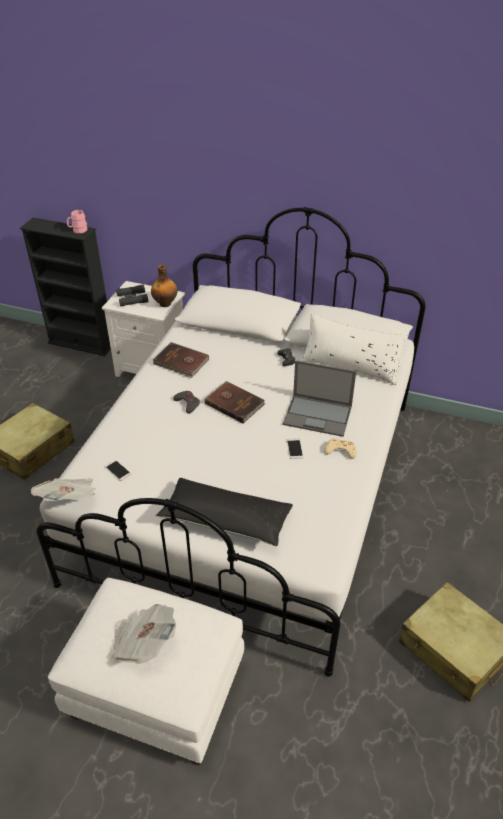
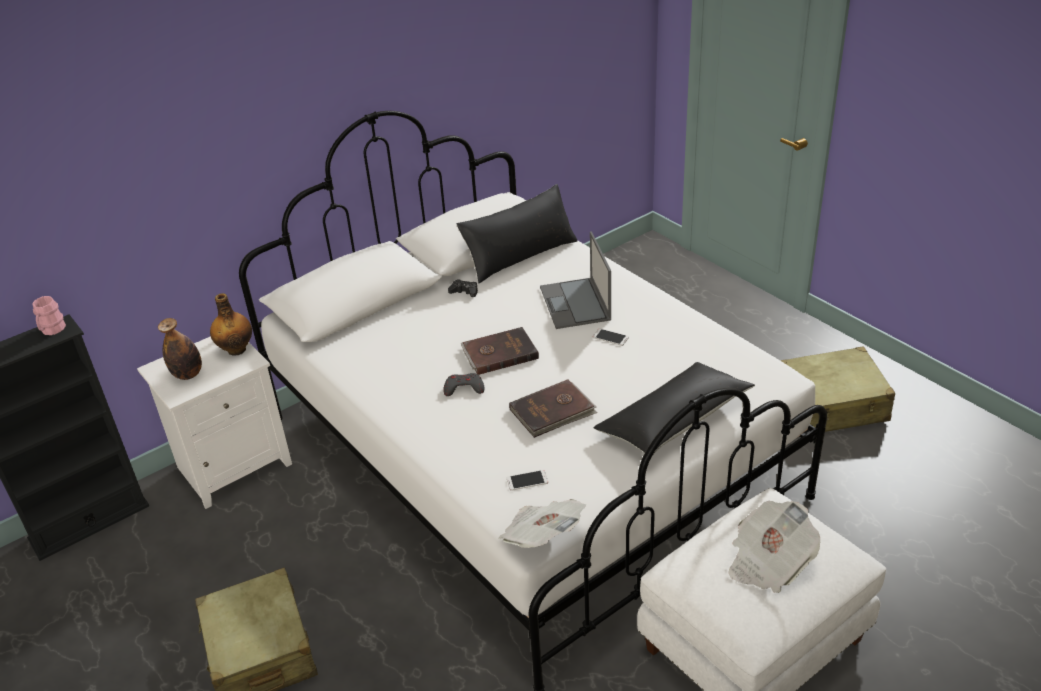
camera: 55 degrees left, 5 degrees down
black binoculars [116,284,148,306] -> bottle [158,318,202,380]
brown book [153,342,209,378] -> brown book moved to [509,380,597,438]
laptop [283,360,356,437] -> laptop turned 120 degrees clockwise [540,231,611,329]
white pillow [301,313,408,385] -> black pillow [456,184,578,283]
beige game controller [324,438,356,459] -> none

